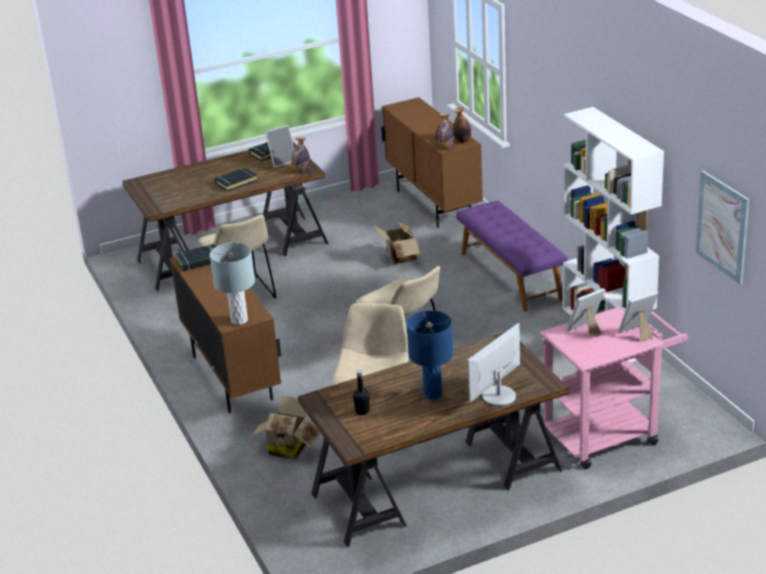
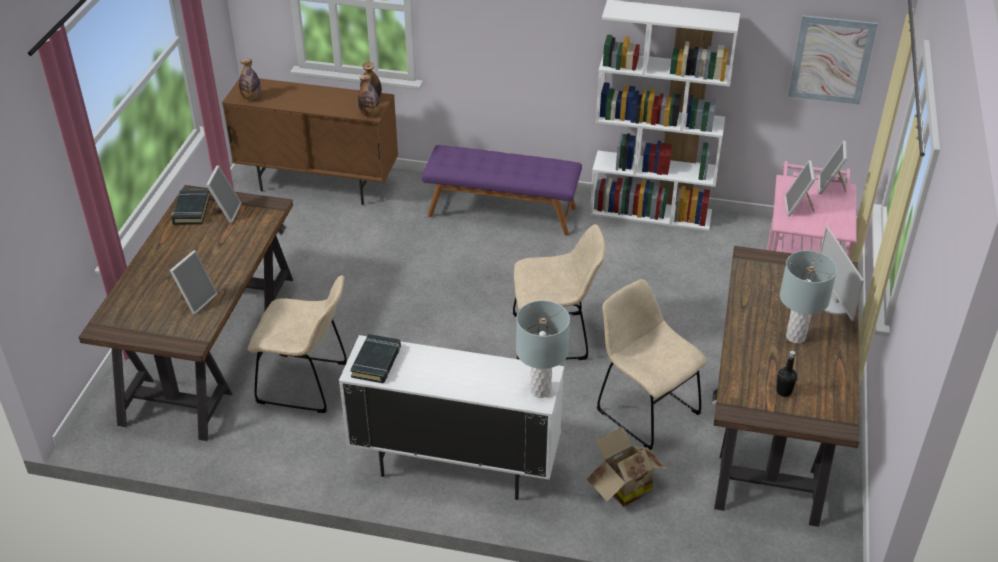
camera: 55 degrees left, 10 degrees up
brown cabinet [170,246,281,413] -> white cabinet [339,335,564,500]
black book [215,167,258,192] -> none
bottle [292,137,310,173] -> bottle moved to [239,59,261,100]
cardboard box [375,221,420,264] -> none
blue table lamp [406,310,453,399] -> grey table lamp [780,250,837,343]
none -> picture frame [170,250,218,314]

